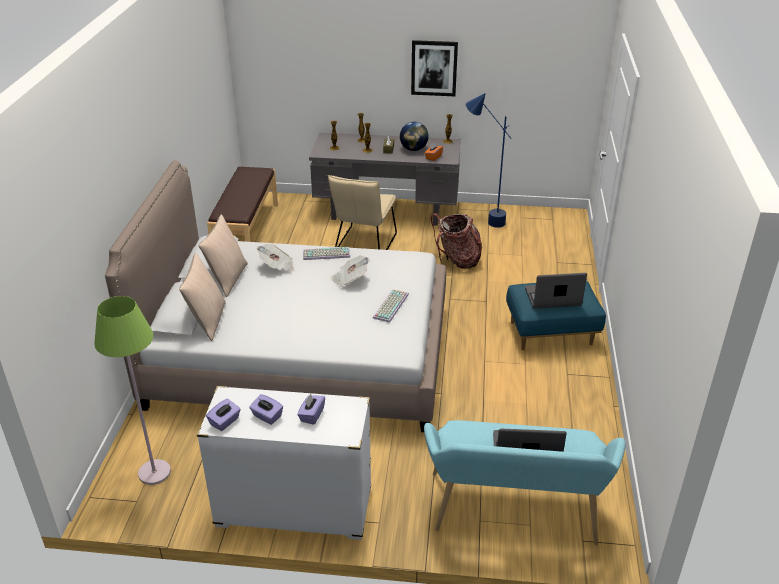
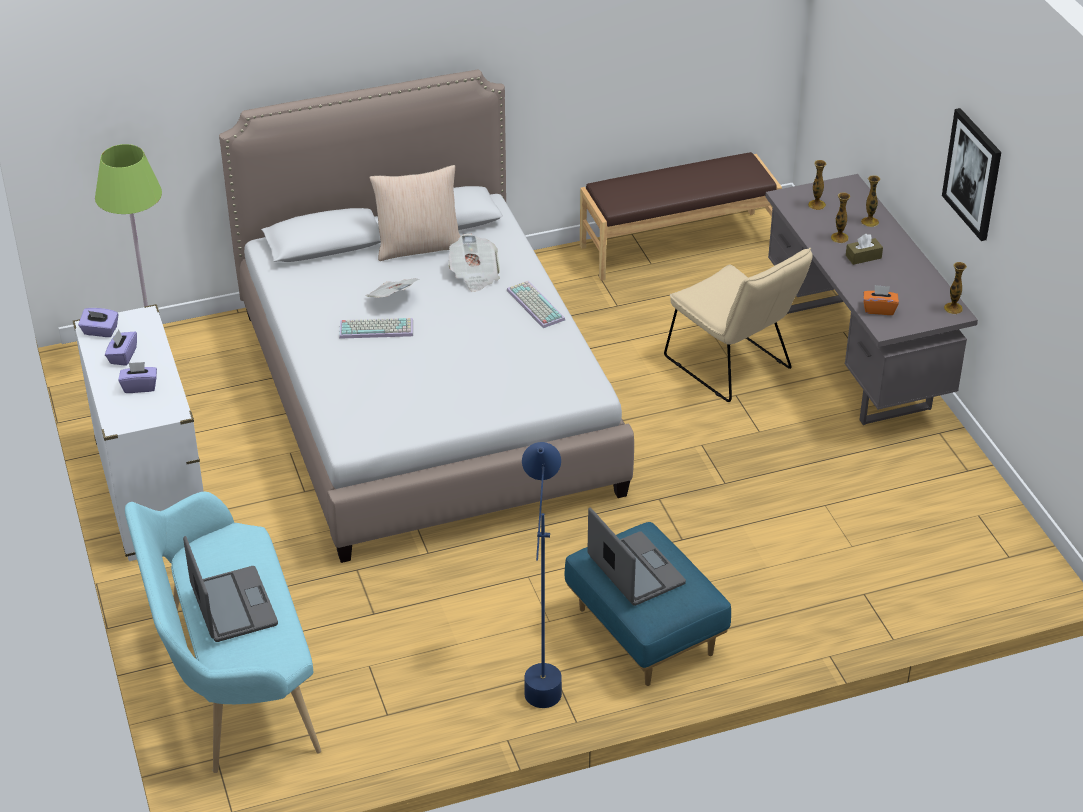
camera: 65 degrees right, 5 degrees up
beige pillow [179,252,226,341] -> none
beige chair [328,175,397,250] -> beige chair turned 120 degrees counterclockwise [664,248,813,402]
newspaper [331,255,370,287] -> newspaper moved to [365,278,419,298]
keyboard [373,289,409,323] -> keyboard moved to [339,318,413,339]
globe [400,122,429,151] -> none
backpack [431,213,482,269] -> none
blue floor lamp [466,93,512,228] -> blue floor lamp moved to [522,442,562,708]

